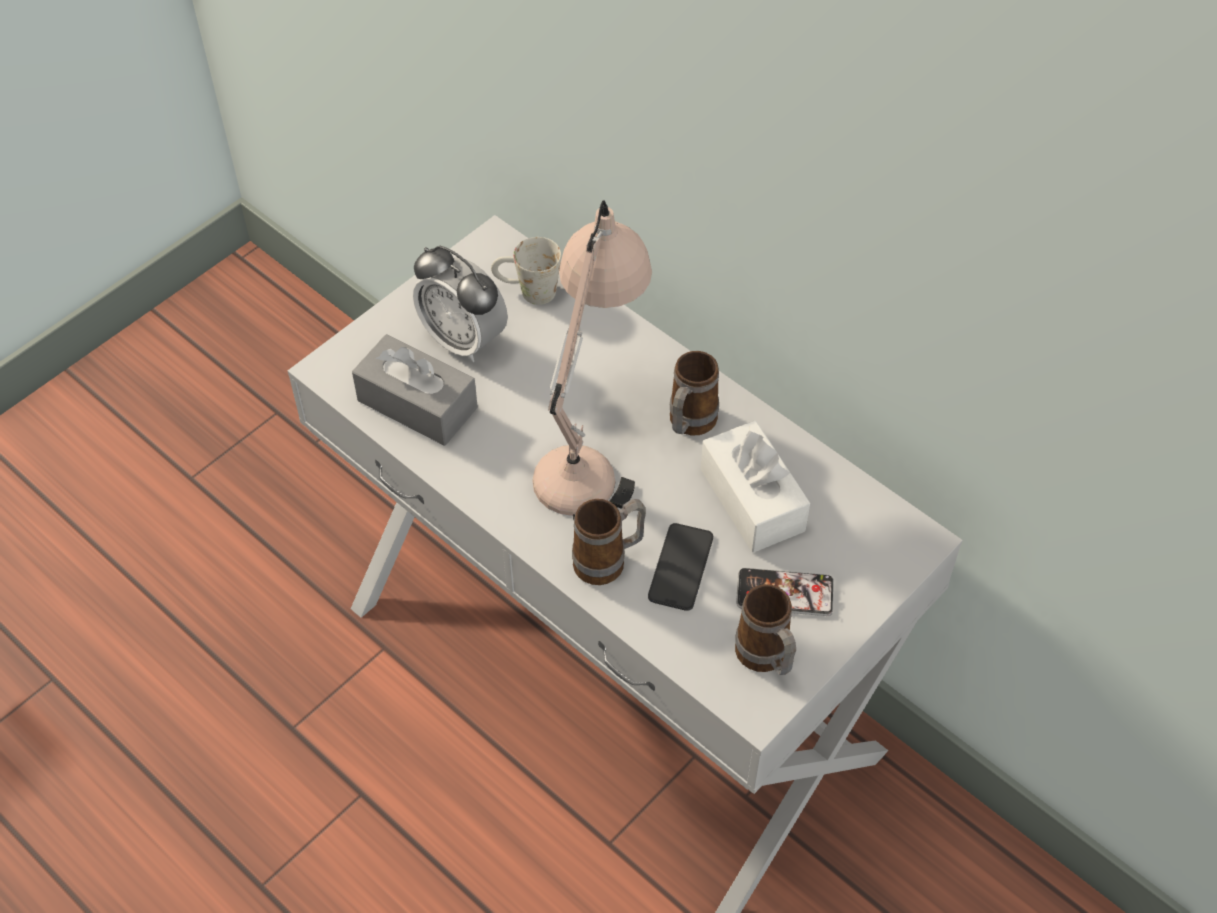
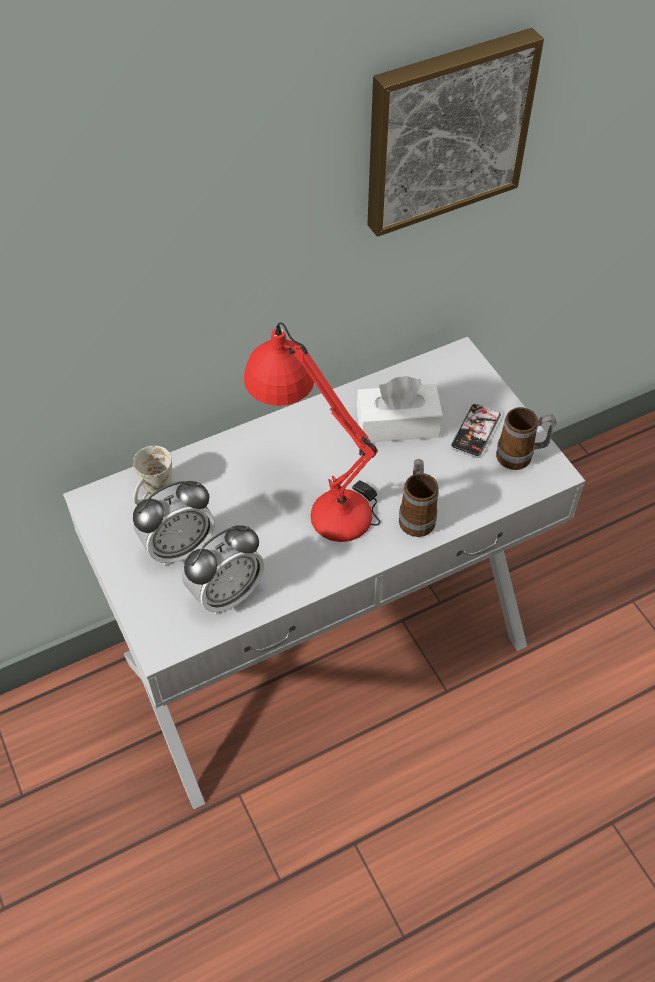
camera: 70 degrees left, 0 degrees up
grey tissue box [352,334,478,446] -> alarm clock [182,525,265,615]
beige table lamp [532,200,652,520] -> red table lamp [244,322,380,542]
phone [648,523,713,611] -> none
mug [670,351,719,435] -> none
none -> picture [367,28,544,237]

